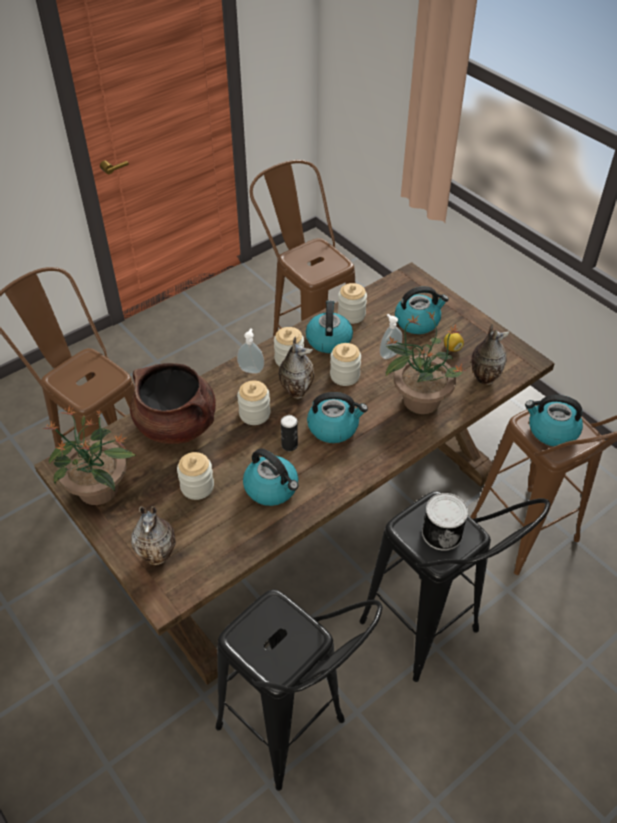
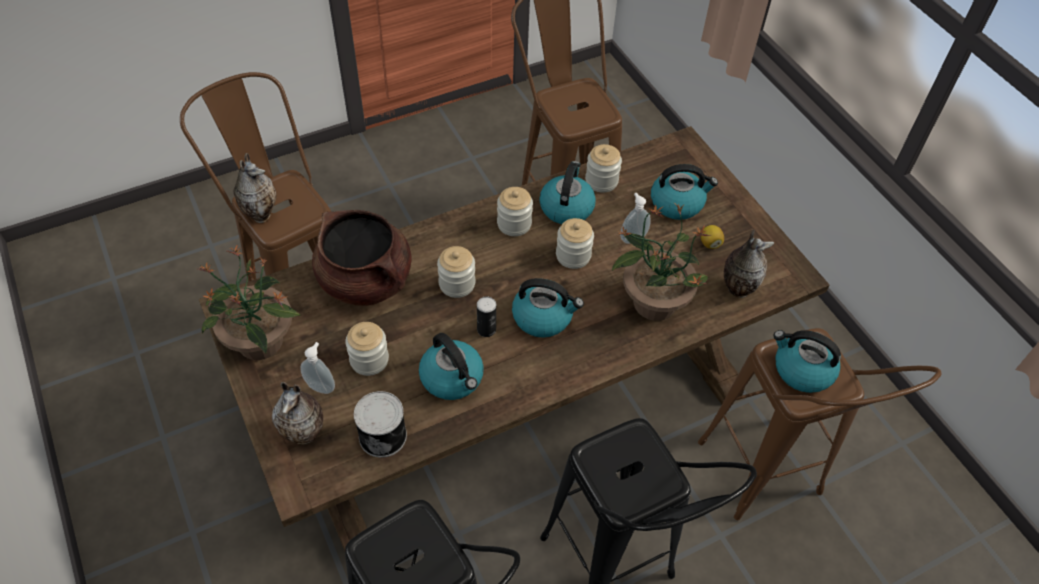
camera: 10 degrees right, 5 degrees up
soap dispenser [237,328,264,374] -> soap dispenser moved to [300,342,335,394]
vase [279,336,314,399] -> vase moved to [234,153,276,223]
can [422,493,468,551] -> can moved to [354,391,407,458]

